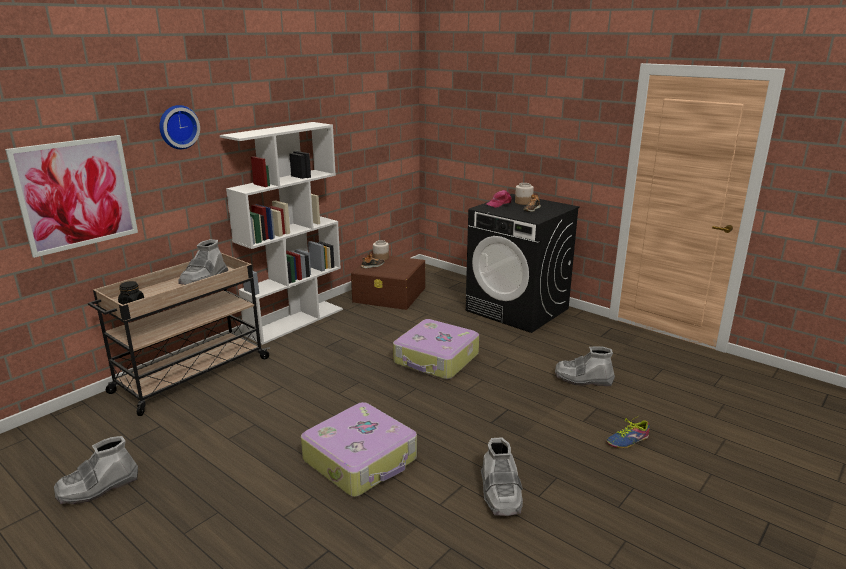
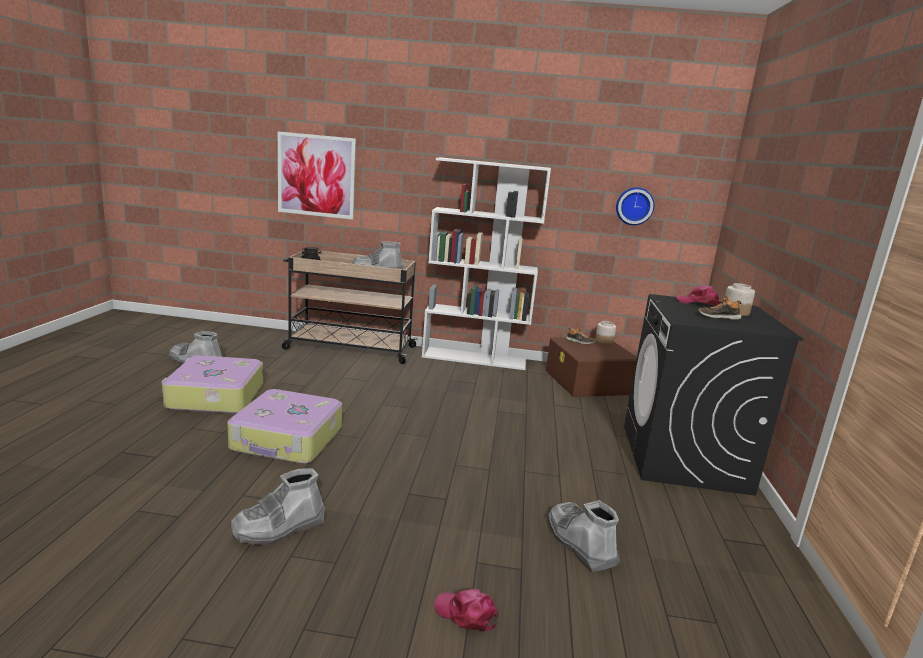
camera: 55 degrees right, 5 degrees down
wall clock [159,105,200,149] -> wall clock moved to [616,187,655,225]
suitcase [393,319,479,379] -> suitcase moved to [162,355,263,414]
shoe [606,417,650,448] -> pink cap [434,589,499,631]

